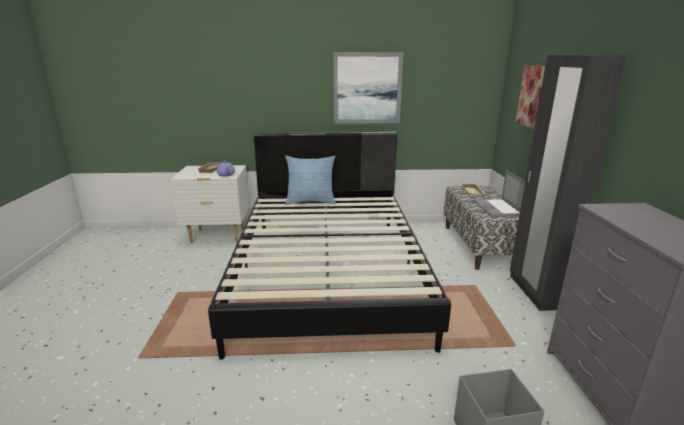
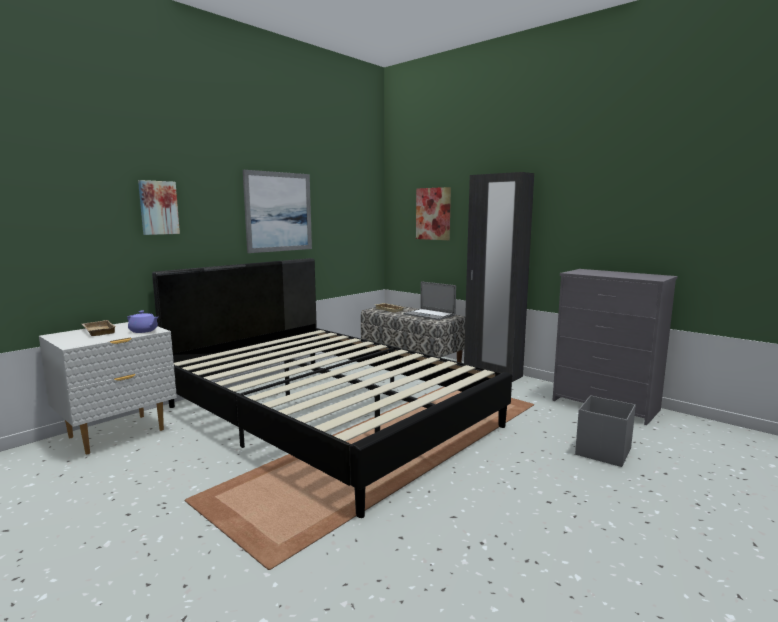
camera: 45 degrees left, 10 degrees down
pillow [285,156,336,205] -> none
none -> picture [138,180,180,235]

